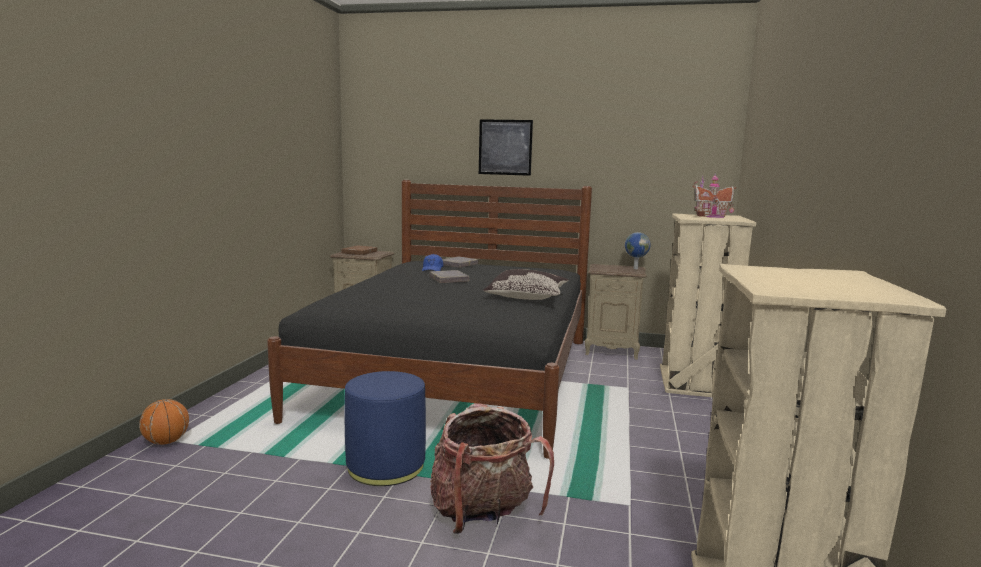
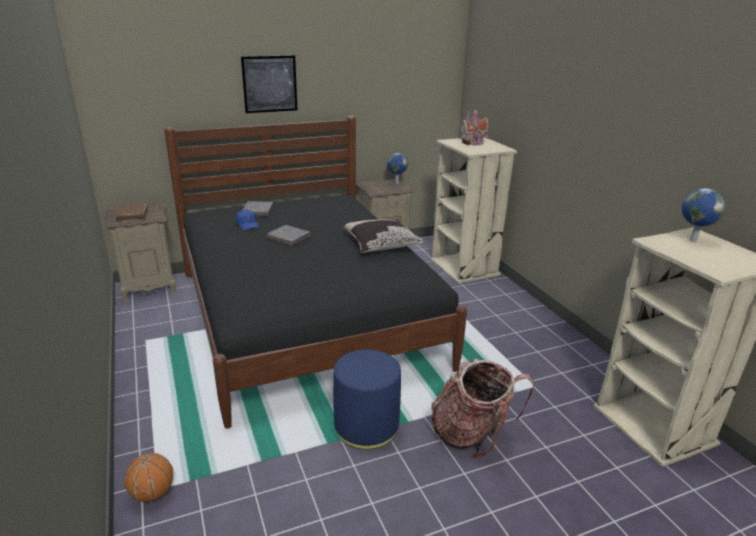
camera: 35 degrees left, 15 degrees up
none -> globe [682,188,725,242]

